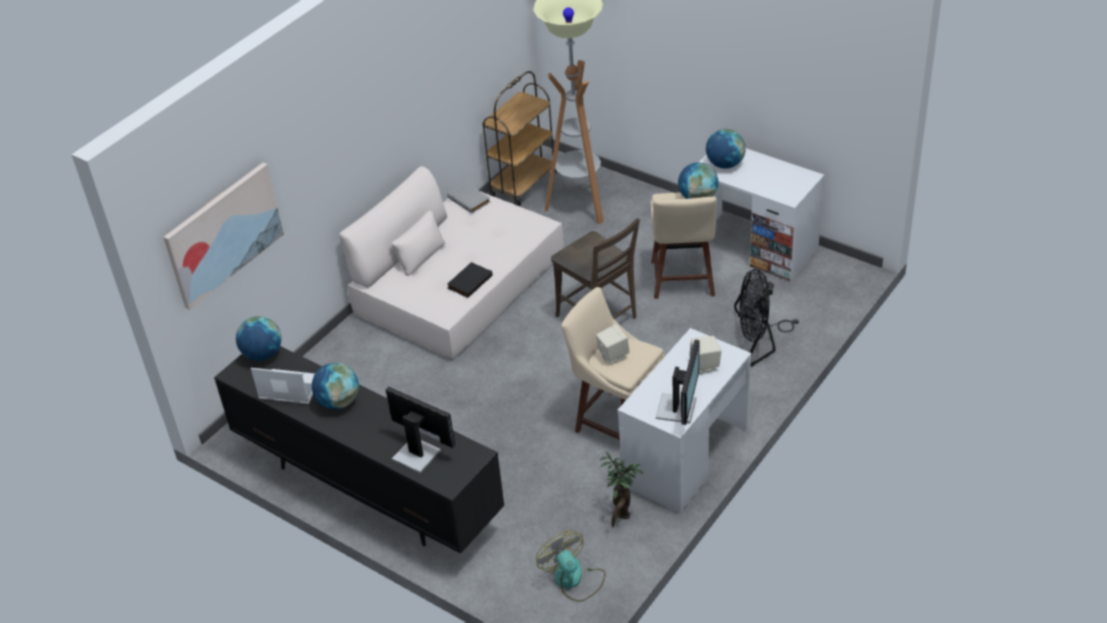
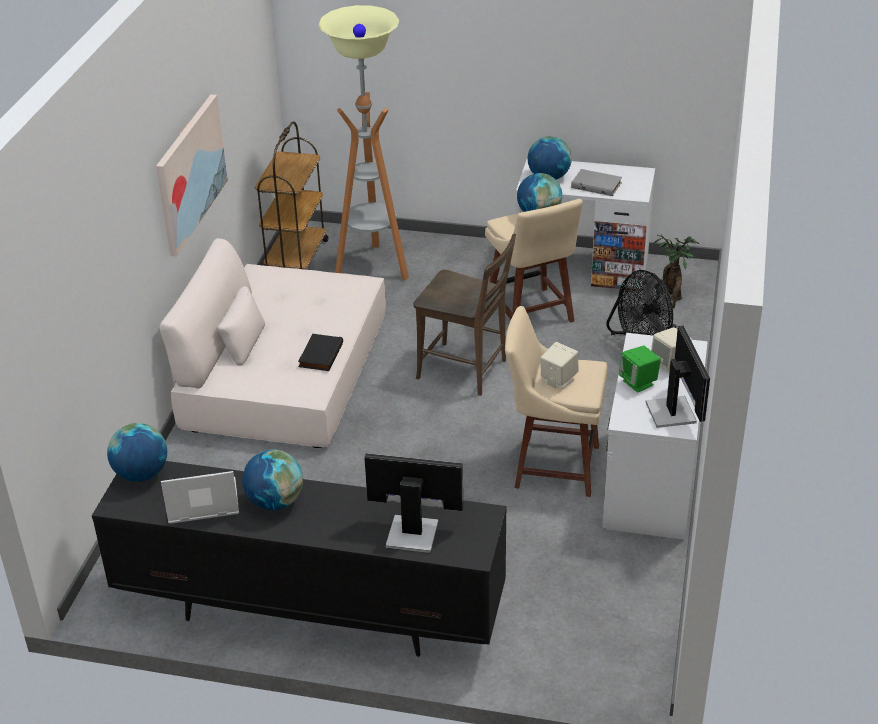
camera: 25 degrees left, 5 degrees down
picture [163,163,284,310] -> picture moved to [156,94,228,256]
grey book [447,183,490,213] -> grey book moved to [571,169,622,196]
fan [536,530,605,602] -> none
potted plant [600,452,644,527] -> potted plant moved to [653,234,699,308]
none -> green speaker [619,346,661,393]

